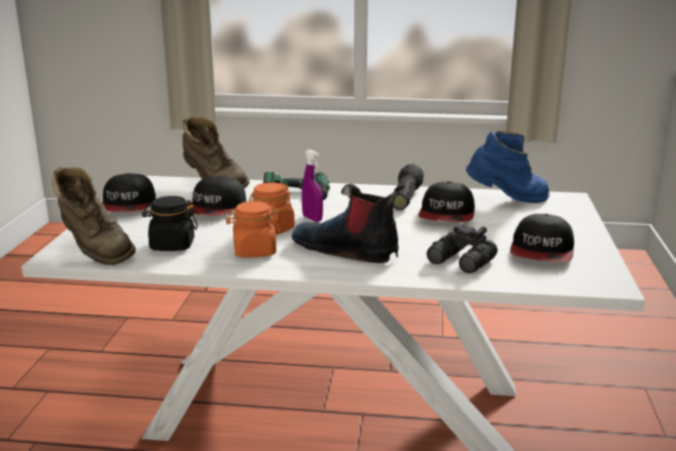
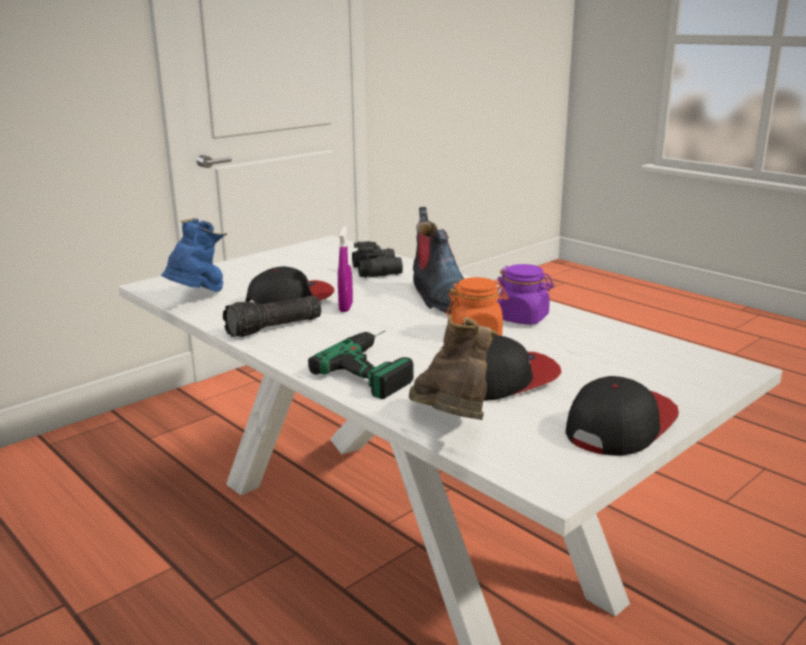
camera: 140 degrees left, 0 degrees up
brown boot [52,167,136,265] -> none
black jar [142,196,198,251] -> none
orange jar [226,201,281,258] -> purple jar [497,264,554,325]
purple spray bottle [302,149,323,222] -> purple spray bottle moved to [338,226,353,312]
blue boot [466,131,550,203] -> blue boot turned 60 degrees clockwise [161,218,227,292]
cap [510,214,574,262] -> none

